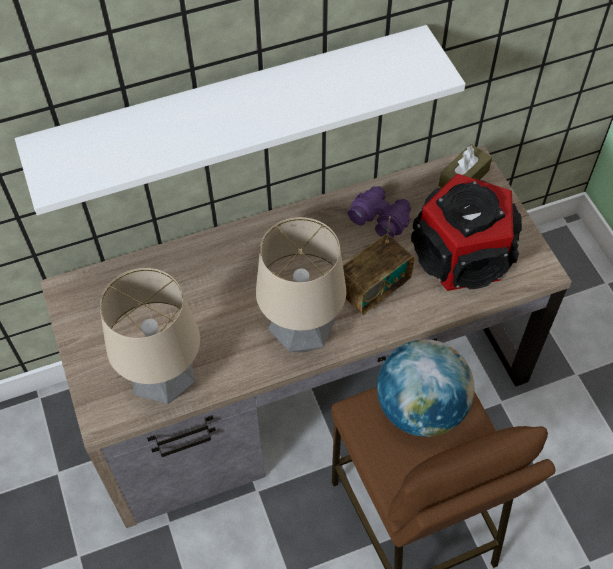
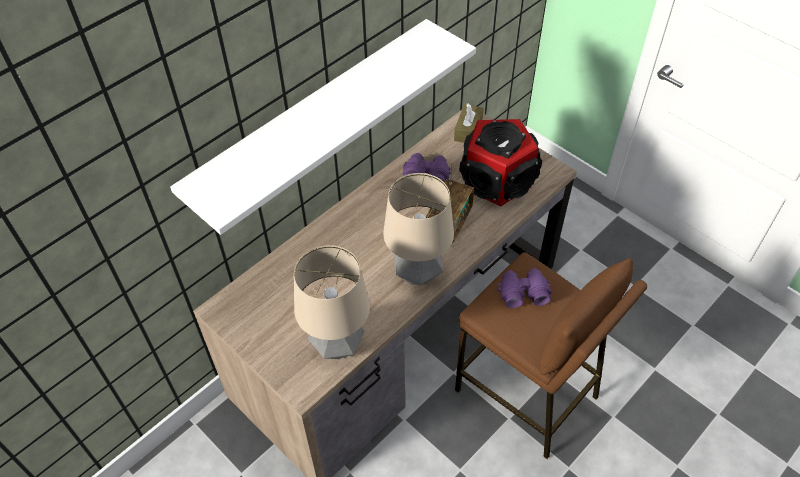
camera: 25 degrees left, 5 degrees down
globe [377,339,475,437] -> purple binoculars [498,268,552,308]

